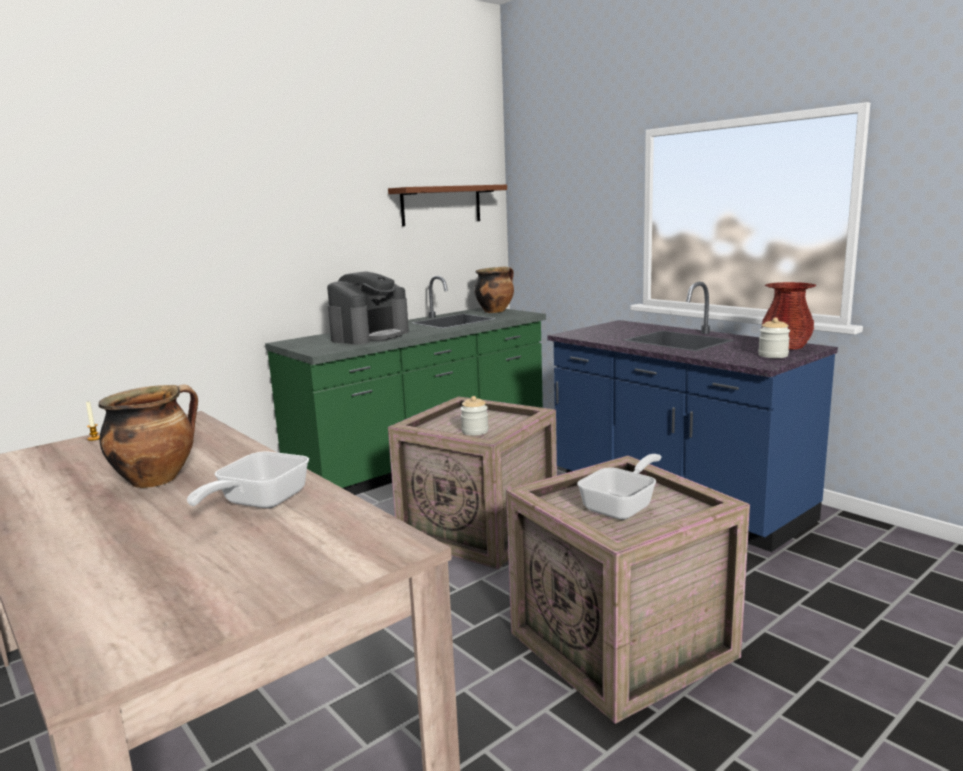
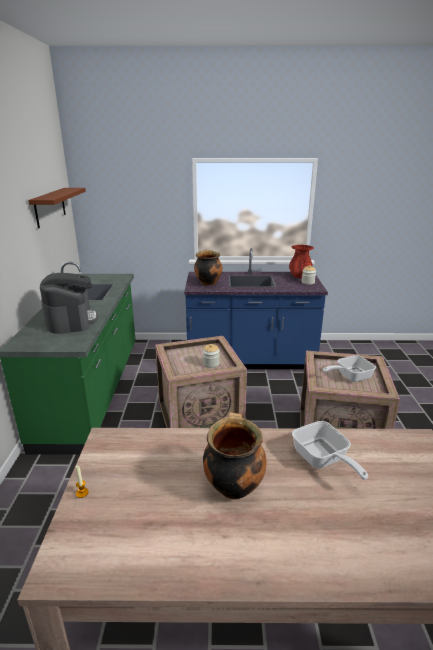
camera: 50 degrees left, 10 degrees up
cooking pot [474,267,514,313] -> cooking pot moved to [194,250,222,286]
frying pan [577,454,662,520] -> frying pan turned 105 degrees counterclockwise [323,355,376,382]

